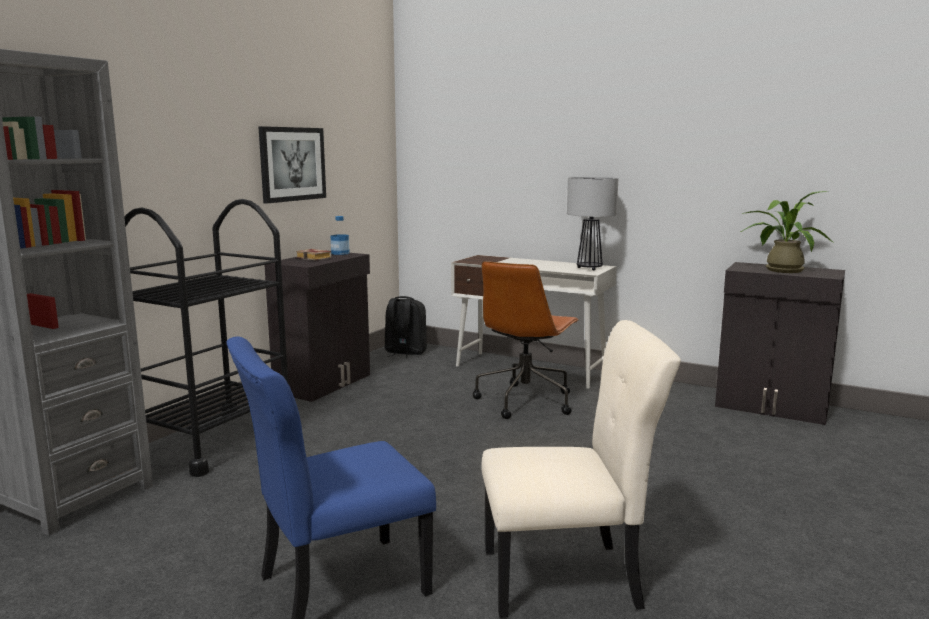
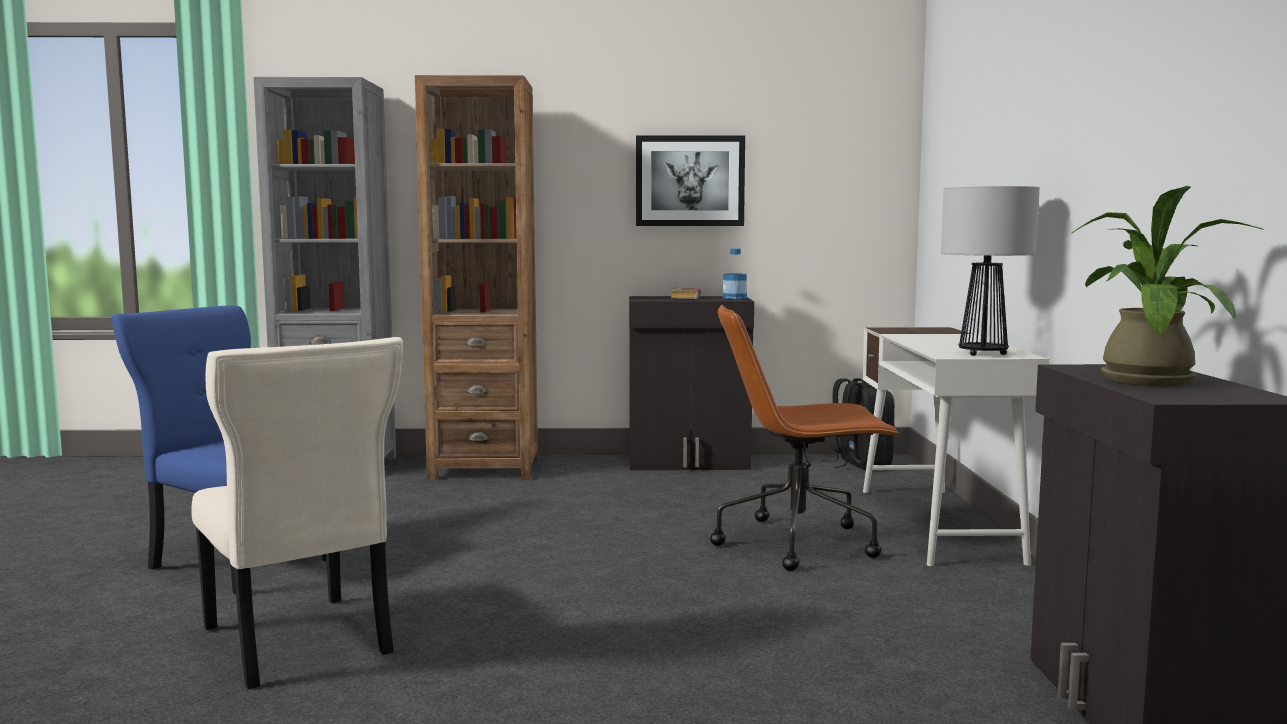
camera: 60 degrees right, 5 degrees down
black cart [124,199,288,477] -> brown bookcase [415,75,538,480]

